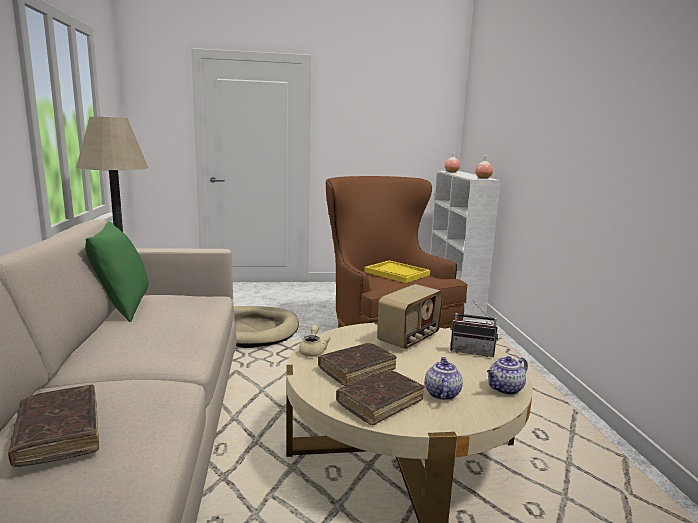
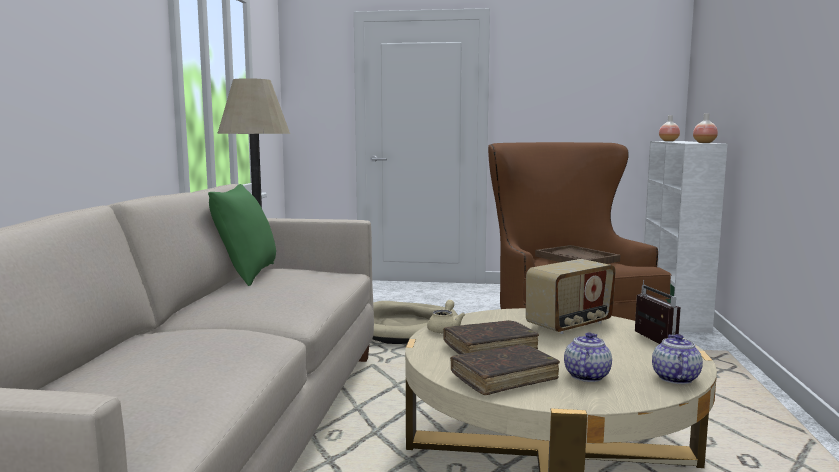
camera: 15 degrees right, 5 degrees down
brown book [8,385,99,467] -> none
yellow tray [364,260,430,283] -> brown tray [535,245,620,264]
radio [450,300,498,357] -> radio turned 135 degrees counterclockwise [635,280,681,344]
teapot [487,356,528,395] -> teapot turned 120 degrees clockwise [652,334,703,384]

